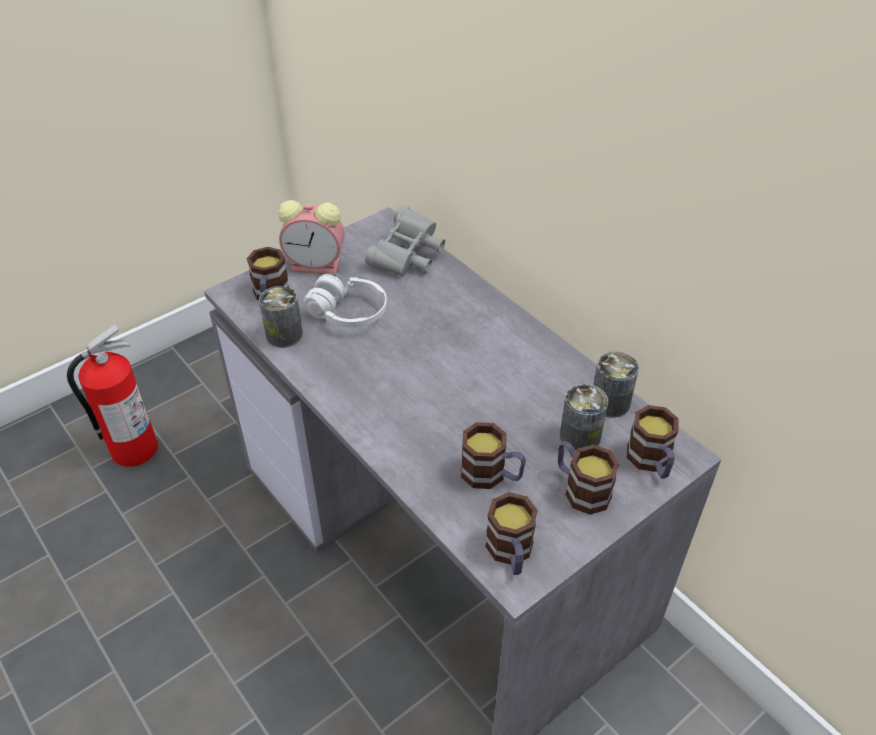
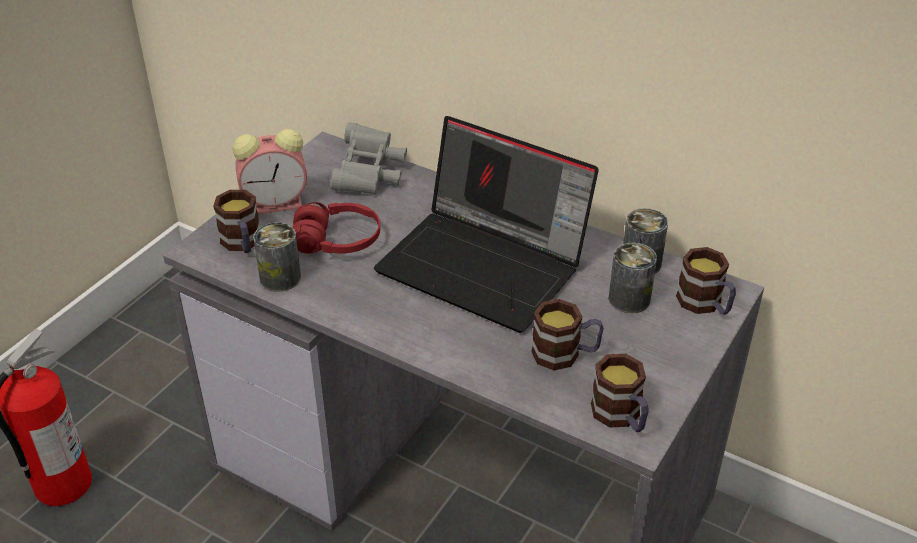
camera: 20 degrees left, 5 degrees down
white headphones [304,273,387,327] -> red headphones [293,202,380,254]
mug [558,441,620,515] -> none
none -> laptop [374,116,599,333]

